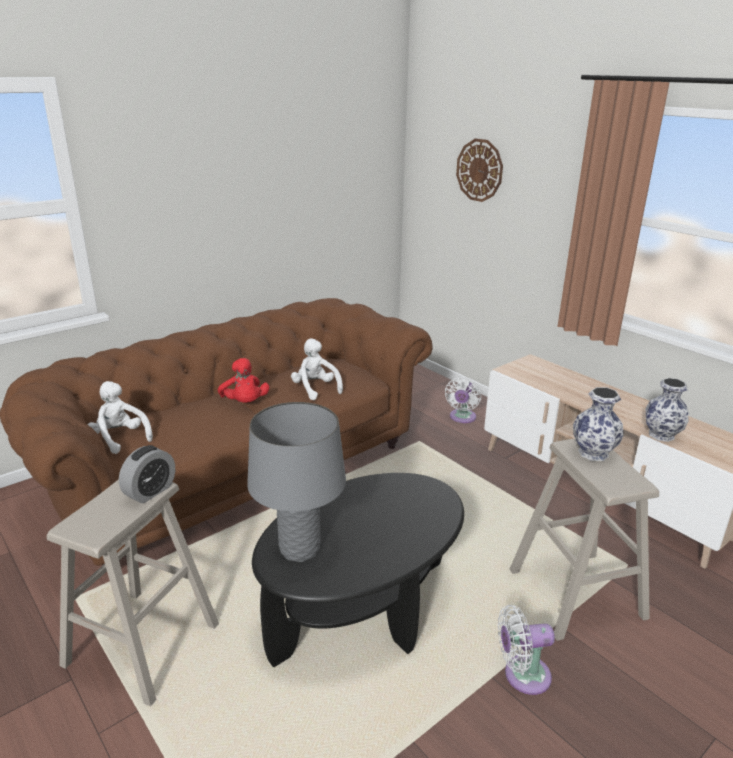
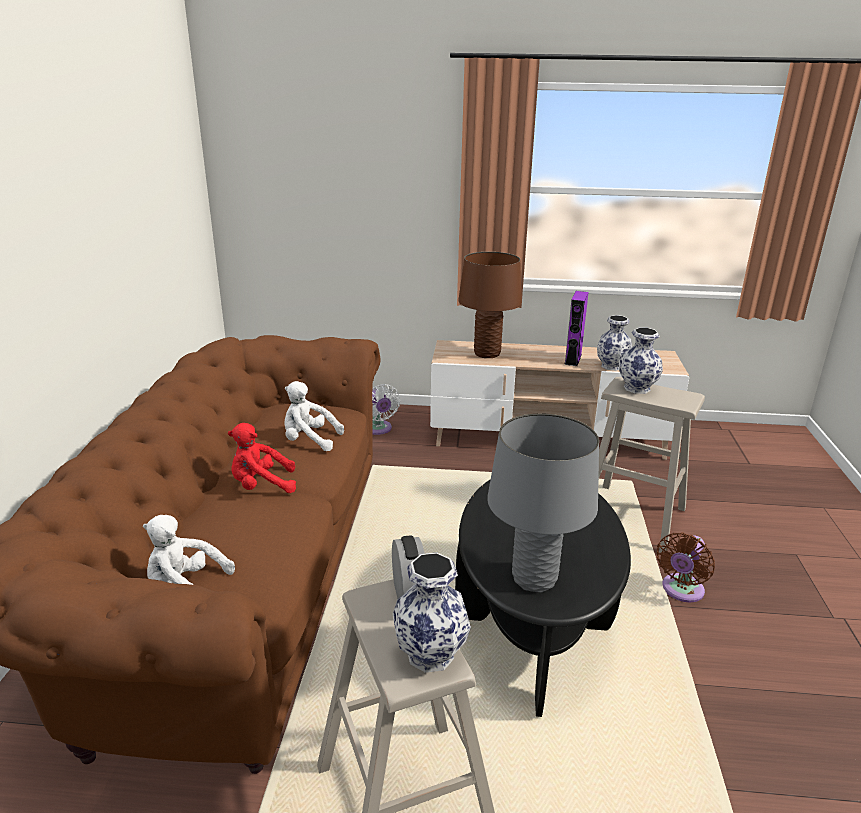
camera: 45 degrees left, 0 degrees up
red plush toy [218,358,270,403] -> red plush toy turned 150 degrees clockwise [228,423,296,493]
wall clock [456,138,503,202] -> none
white fan [498,605,555,695] -> brown fan [657,532,715,602]
none -> vase [393,552,471,673]
none -> brown table lamp [458,252,522,358]
none -> purple speaker [564,291,589,366]

